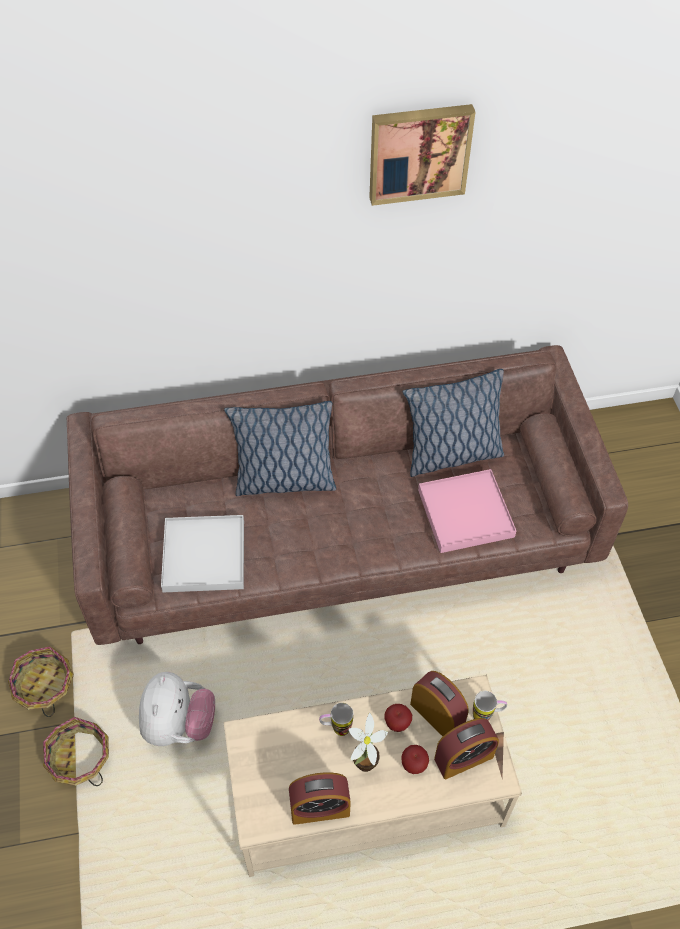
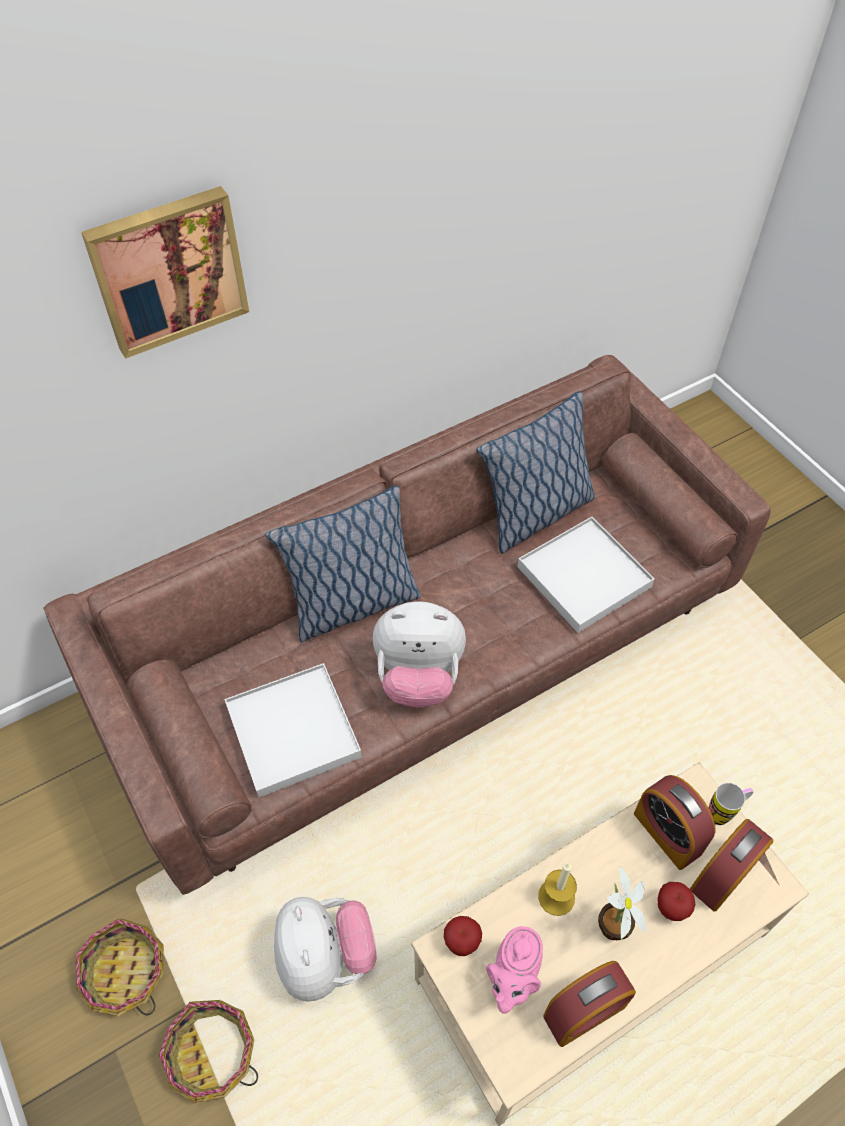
camera: 20 degrees left, 0 degrees up
mug [319,703,353,736] -> candle [538,863,577,916]
picture [369,104,475,206] -> picture moved to [81,186,249,359]
apple [384,704,412,732] -> apple moved to [444,916,482,956]
alarm clock [410,671,469,736] -> alarm clock turned 150 degrees counterclockwise [634,775,716,870]
pink tray [418,469,516,553] -> white tray [518,517,654,633]
none -> plush toy [373,601,466,707]
none -> pink teapot [486,926,543,1014]

